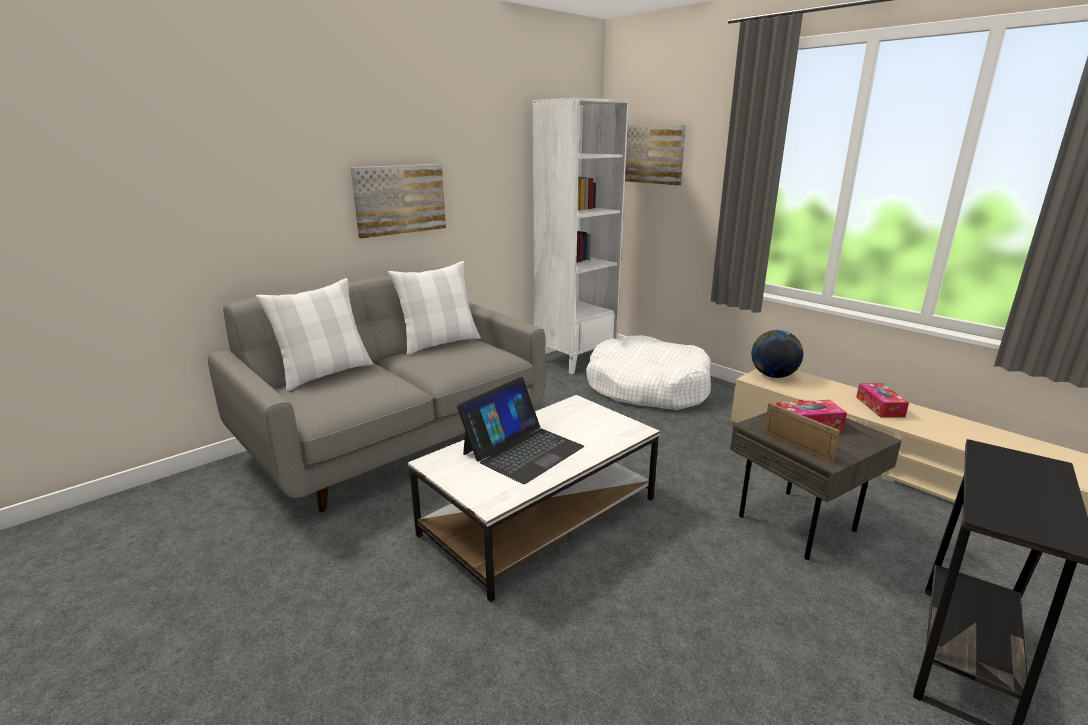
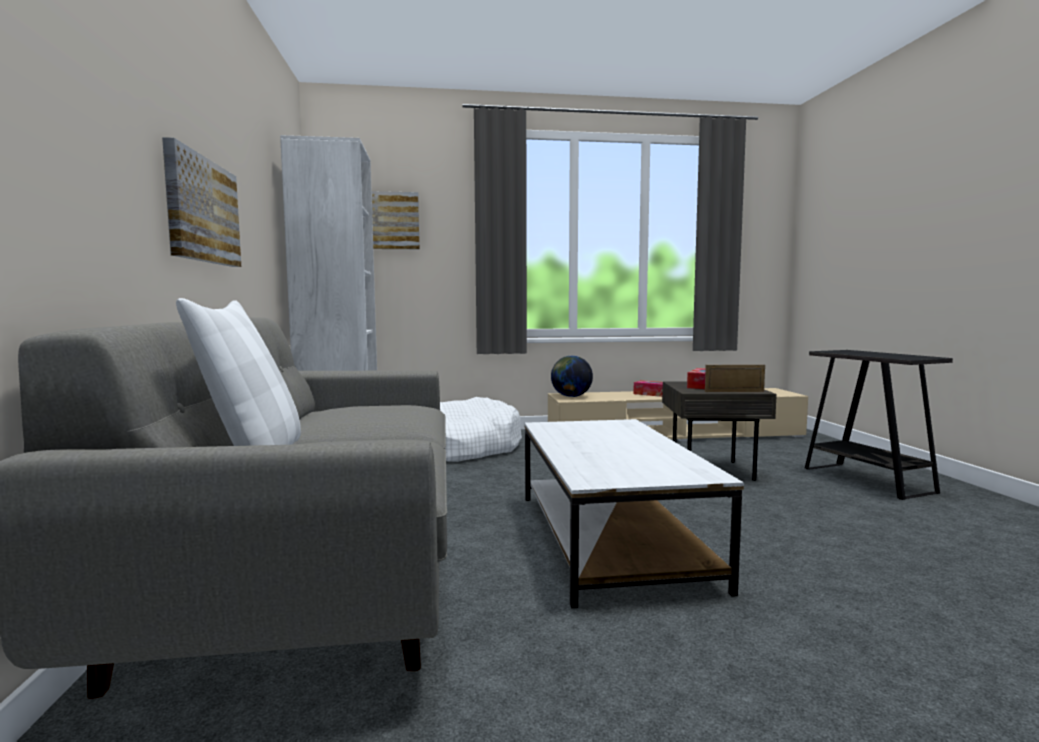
camera: 55 degrees left, 15 degrees down
white pillow [388,261,481,355] -> none
laptop [457,377,584,484] -> none

